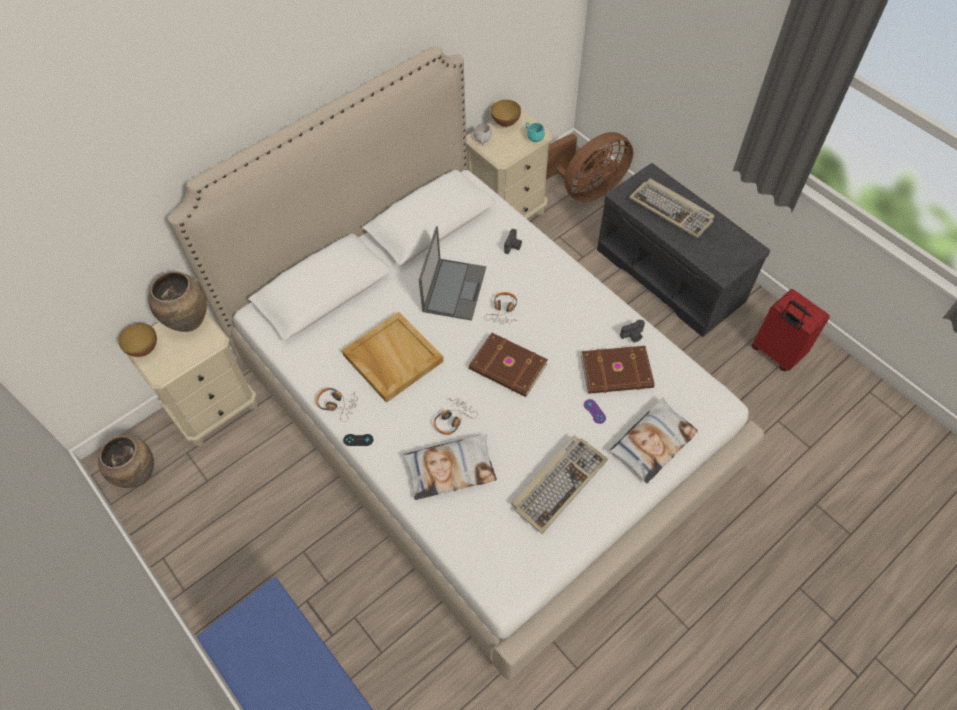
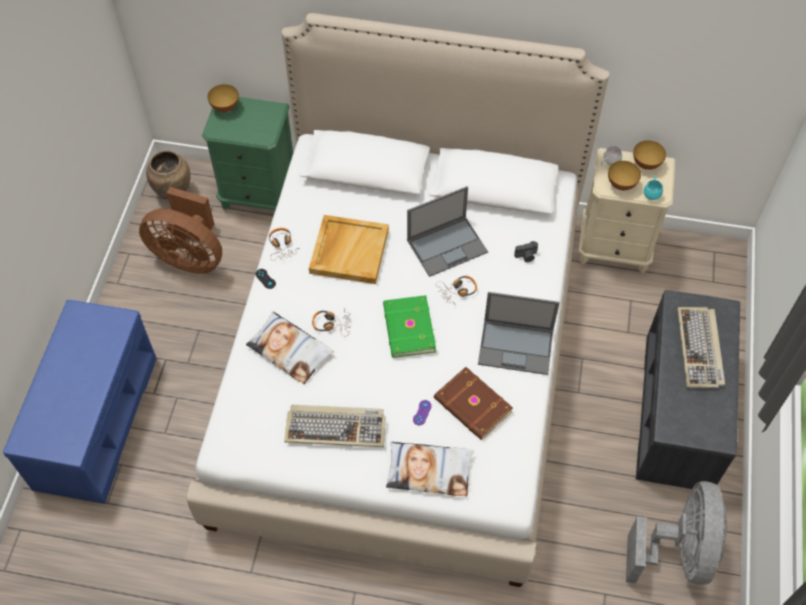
camera: 50 degrees right, 0 degrees up
beige nightstand [126,312,258,446] -> green nightstand [202,97,293,210]
brown vase [148,271,207,332] -> none
brown book [469,333,548,397] -> green book [383,295,436,358]
brown fan [546,132,633,202] -> brown fan moved to [139,187,222,274]
camera [620,319,645,342] -> none
red suitcase [752,289,830,371] -> grey fan [626,481,727,585]
none -> laptop [478,292,560,375]
none -> bowl [608,161,641,190]

